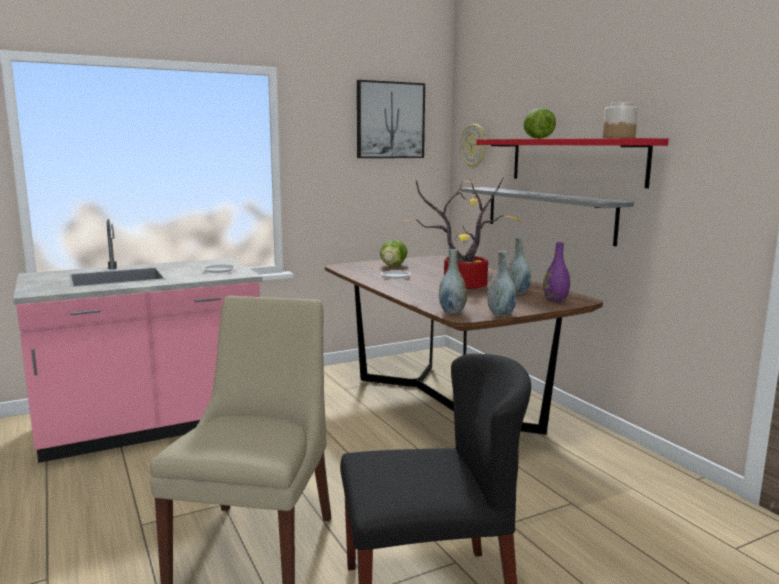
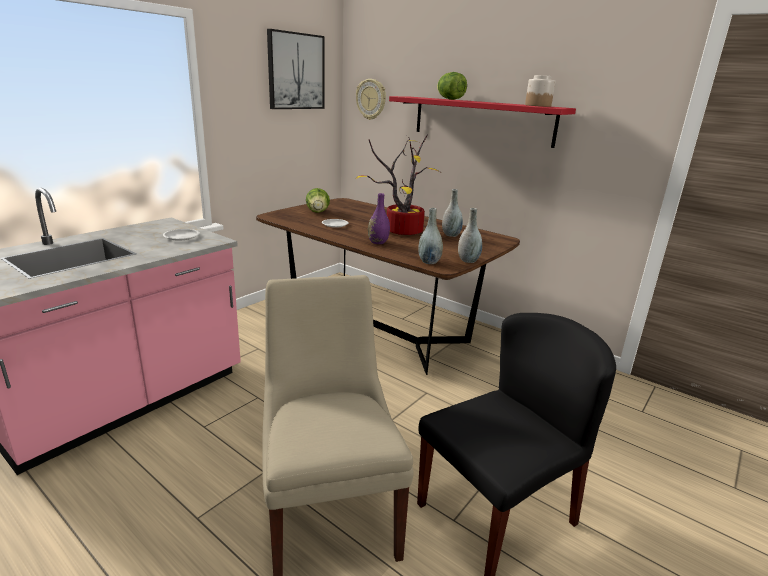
camera: 25 degrees left, 10 degrees up
grey shelf [460,187,634,246] -> none
purple vase [543,242,570,302] -> purple vase moved to [368,193,390,244]

